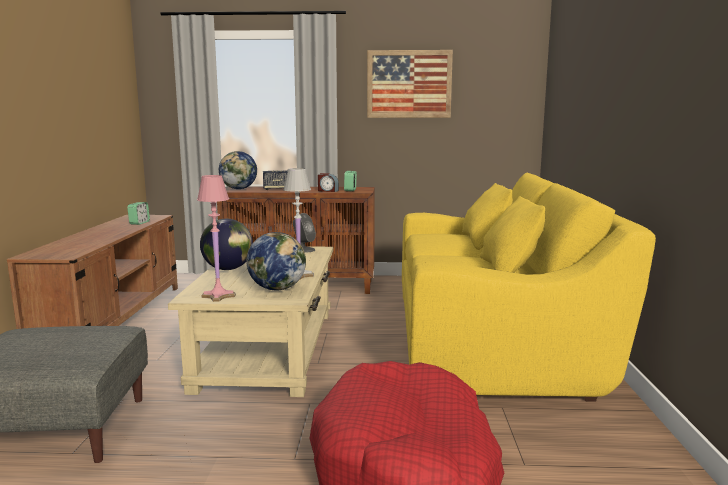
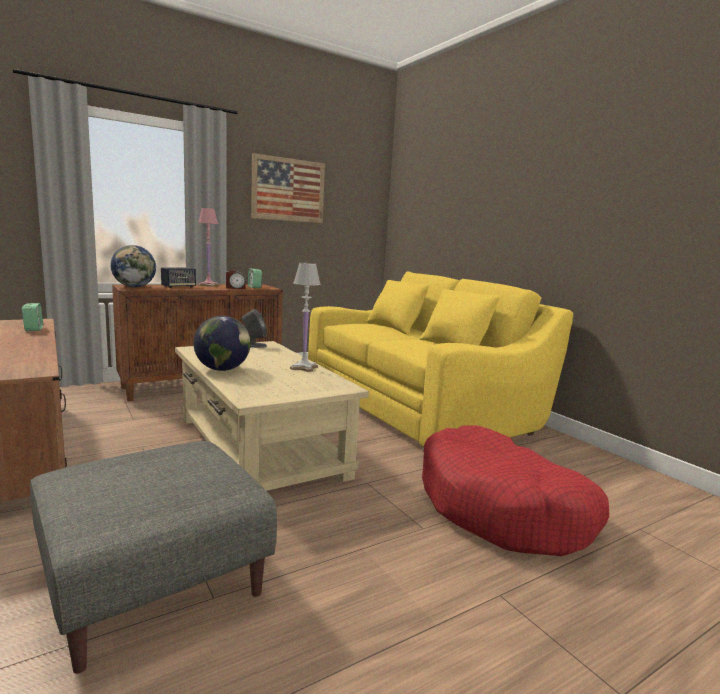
camera: 35 degrees left, 0 degrees up
pink table lamp [197,175,236,302] -> pink table lamp moved to [198,208,219,287]
globe [246,232,306,290] -> none

